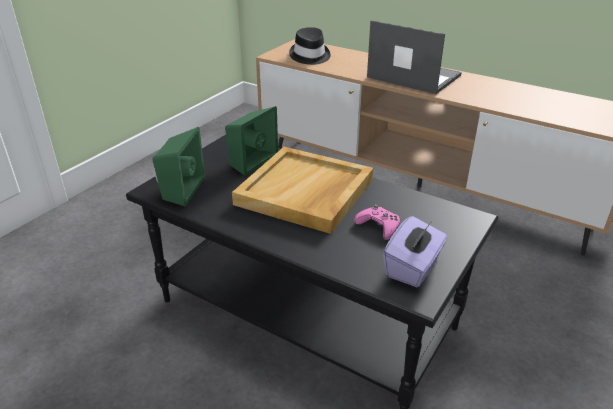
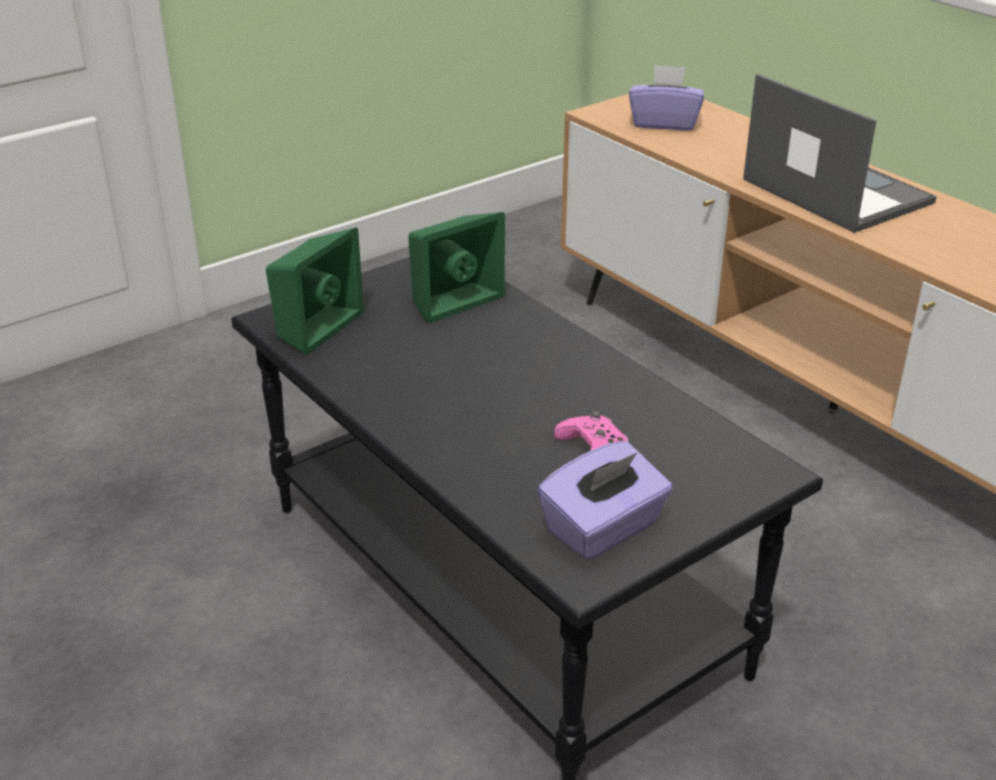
camera: 20 degrees right, 0 degrees up
beige tray [232,147,373,234] -> none
black hat [289,27,331,65] -> purple tissue box [629,65,704,131]

